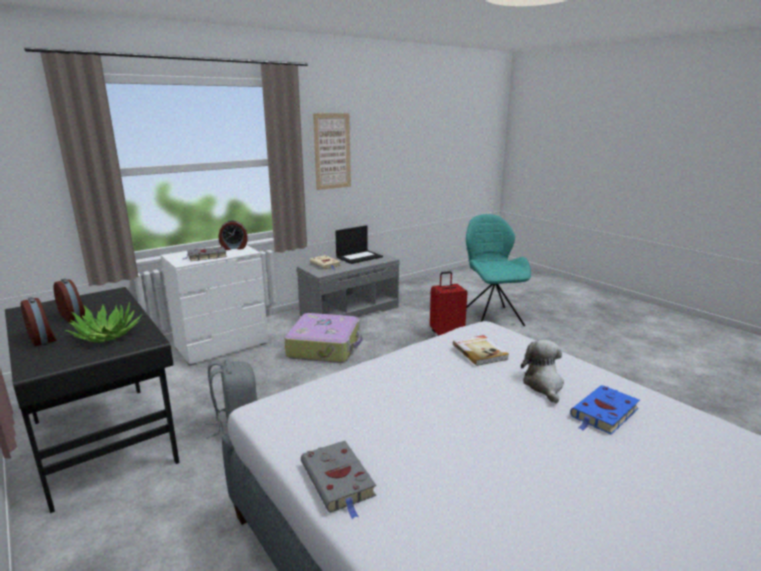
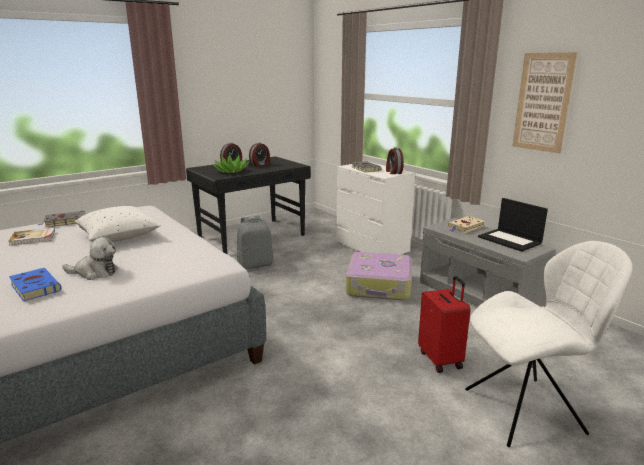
camera: 90 degrees right, 0 degrees up
book [453,335,509,366] -> book moved to [9,228,55,245]
turquoise chair [466,214,531,326] -> white chair [465,241,632,447]
none -> white pillow [74,206,161,242]

